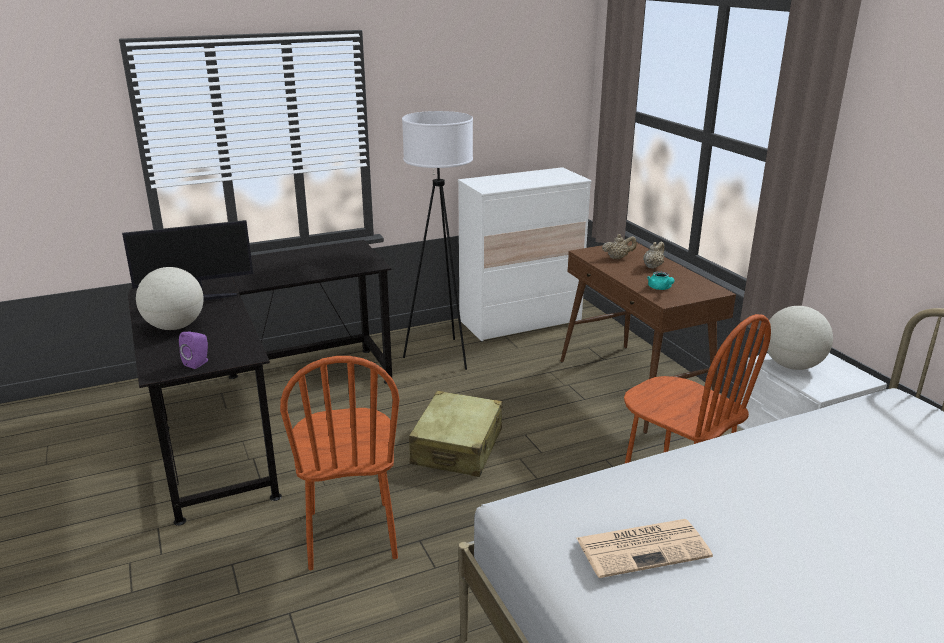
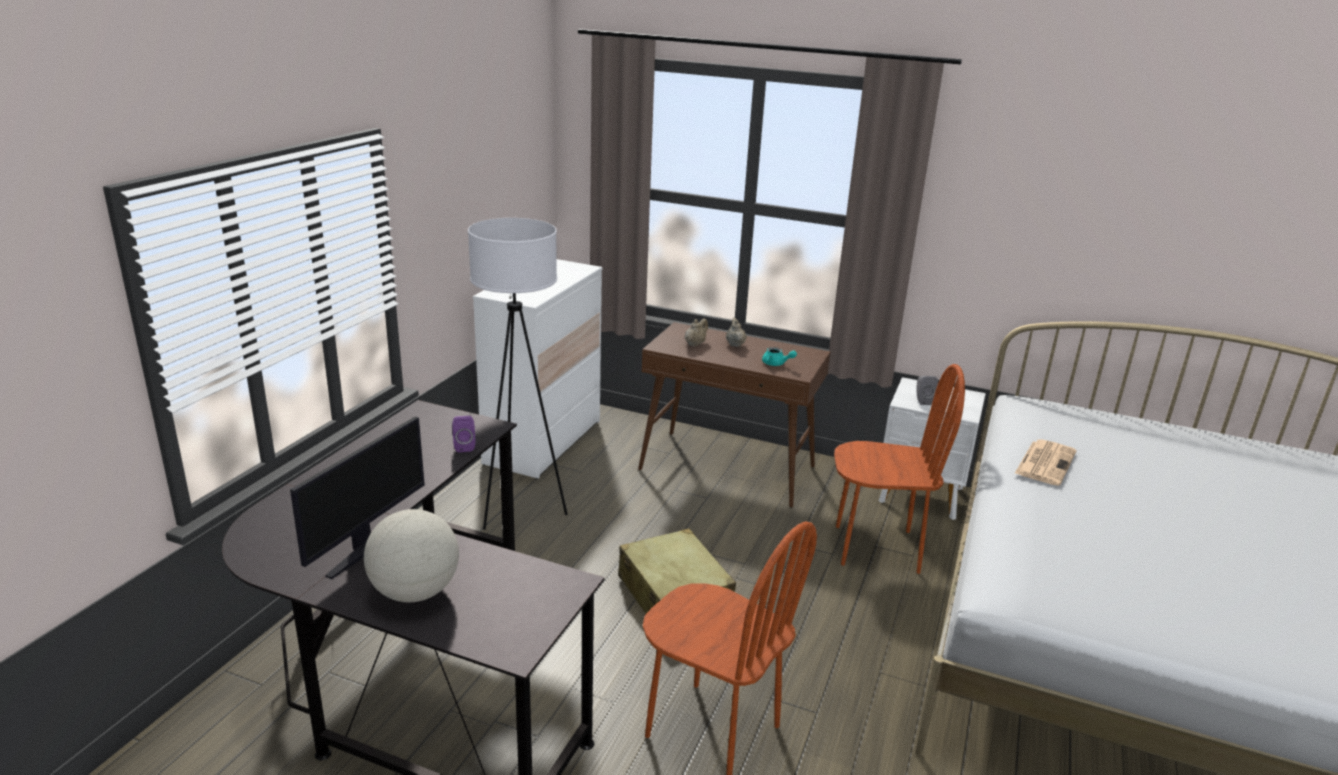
camera: 45 degrees left, 0 degrees up
purple speaker [179,332,208,369] -> purple speaker moved to [452,416,475,452]
newspaper [577,519,713,578] -> newspaper moved to [1014,439,1076,486]
globe [764,306,833,370] -> grey speaker [916,376,938,405]

